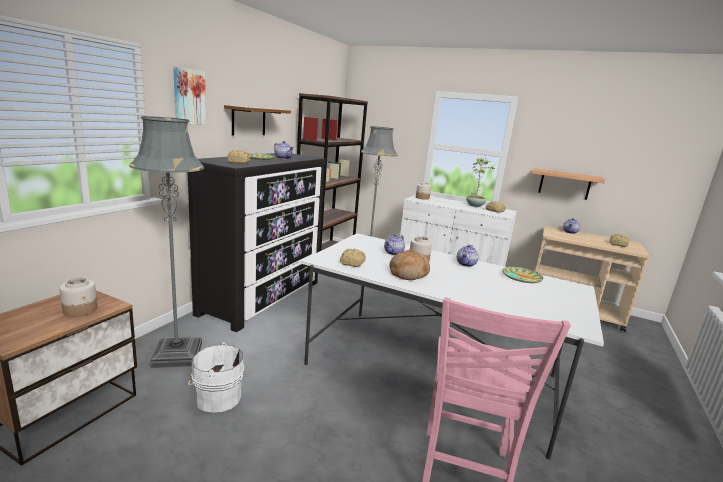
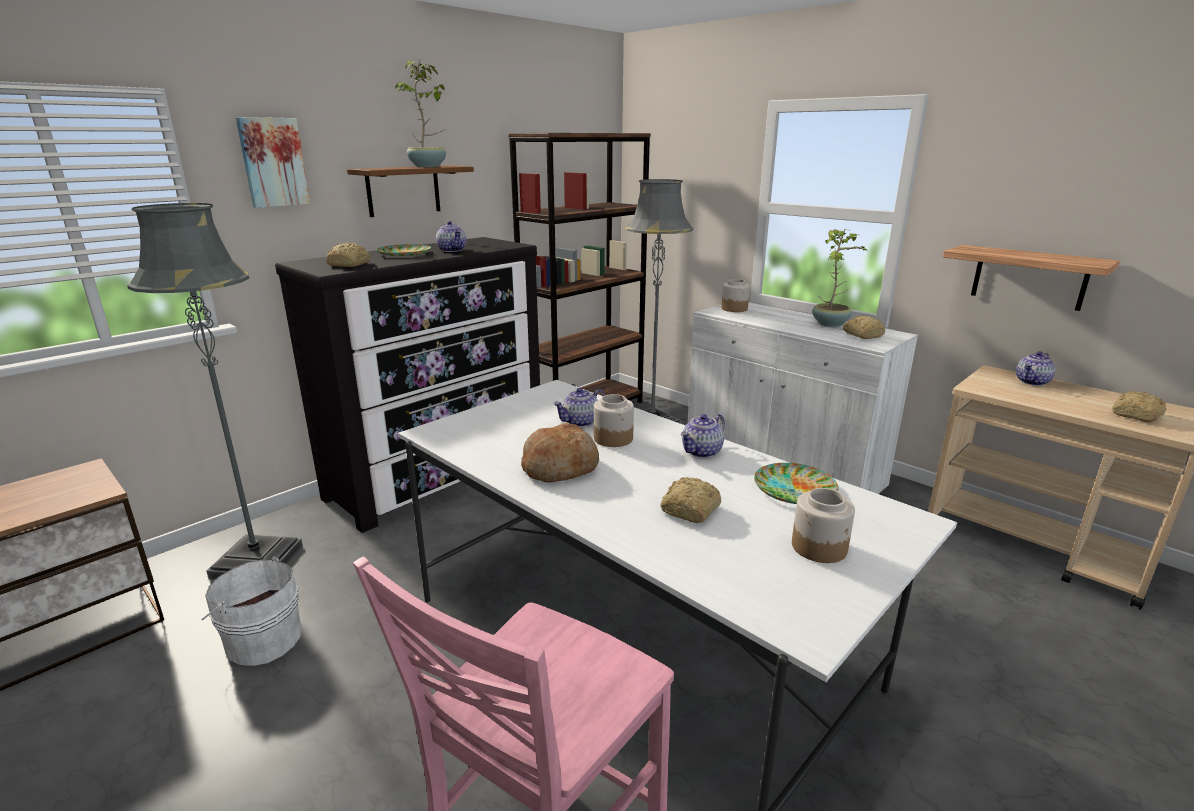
camera: 20 degrees right, 5 degrees up
jar [59,277,98,317] -> jar moved to [792,488,855,563]
bread [340,249,366,267] -> bread moved to [660,477,721,523]
none -> potted plant [395,60,446,167]

